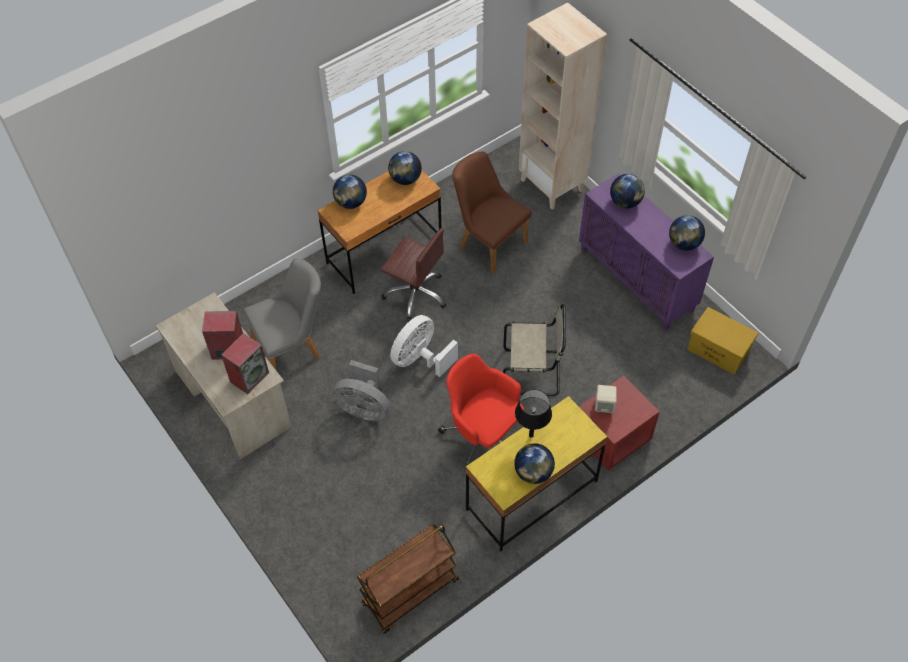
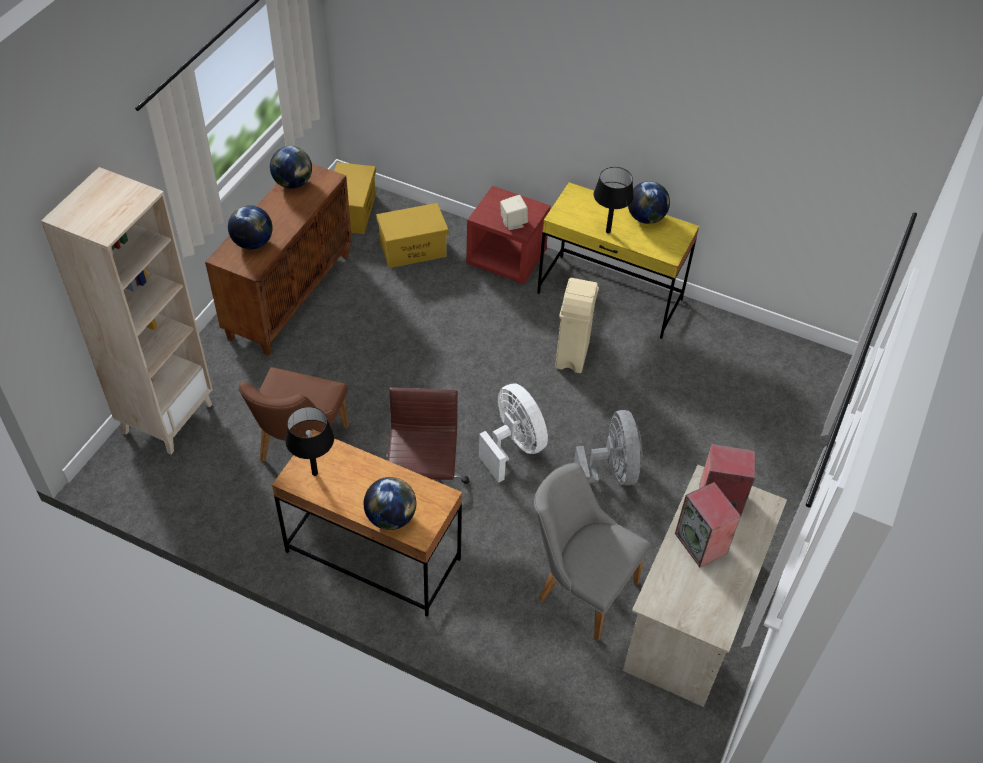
camera: 120 degrees left, 5 degrees down
brown cart [357,524,459,634] -> none
globe [388,151,422,185] -> black table lamp [285,407,334,476]
white fan [390,315,458,377] -> white fan turned 135 degrees counterclockwise [479,383,548,483]
red office chair [438,354,524,465] -> beige trash can [555,278,599,373]
beige chair [503,304,566,396] -> none
purple cabinet [579,173,714,331] -> brown cabinet [205,164,352,356]
none -> yellow storage box [376,203,449,268]

